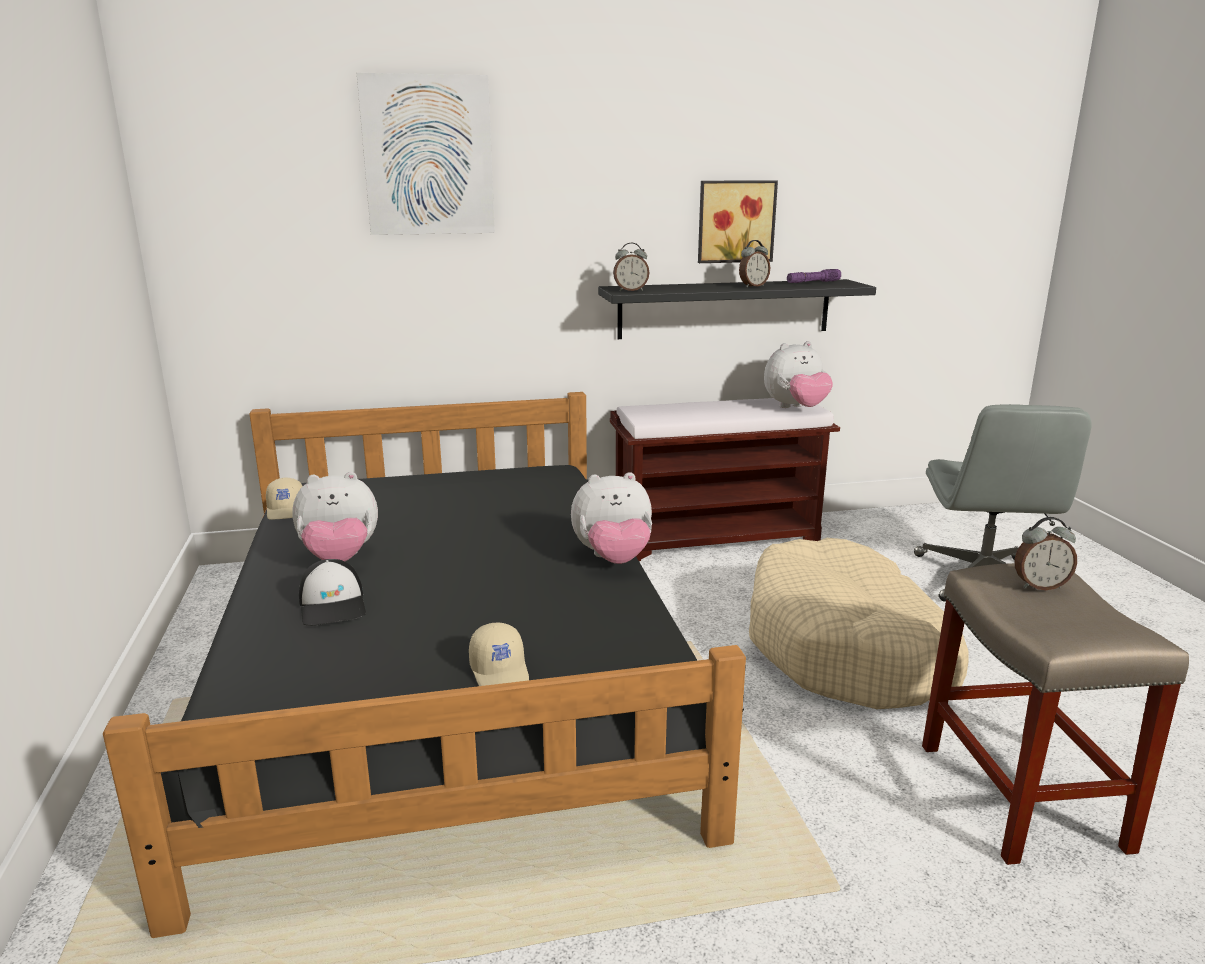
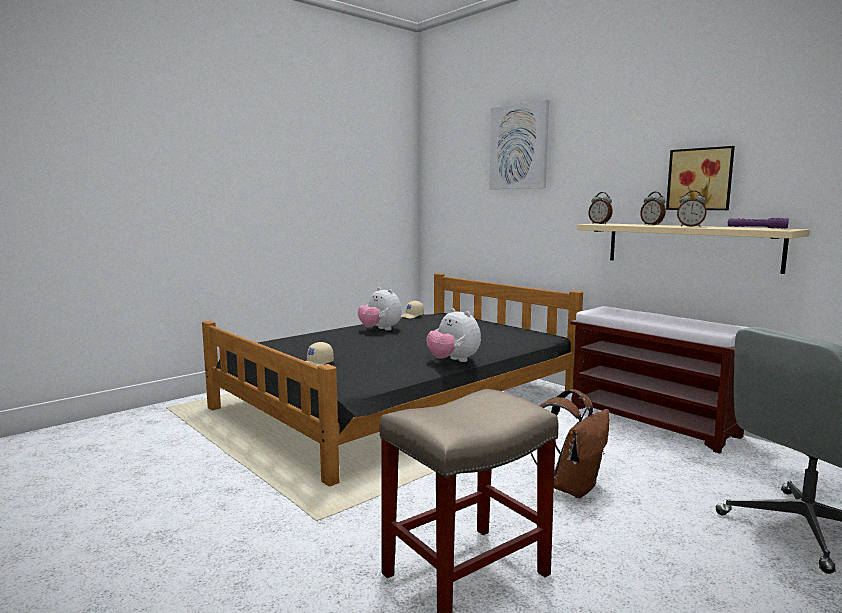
camera: 60 degrees right, 10 degrees down
cap [299,559,366,626] -> none
black shelf [598,279,876,339] -> beige shelf [577,223,810,274]
beige dog bed [749,538,968,709] -> brown backpack [531,389,610,498]
plush toy [764,341,833,408] -> none
alarm clock [1014,517,1077,590] -> alarm clock moved to [640,192,666,225]

